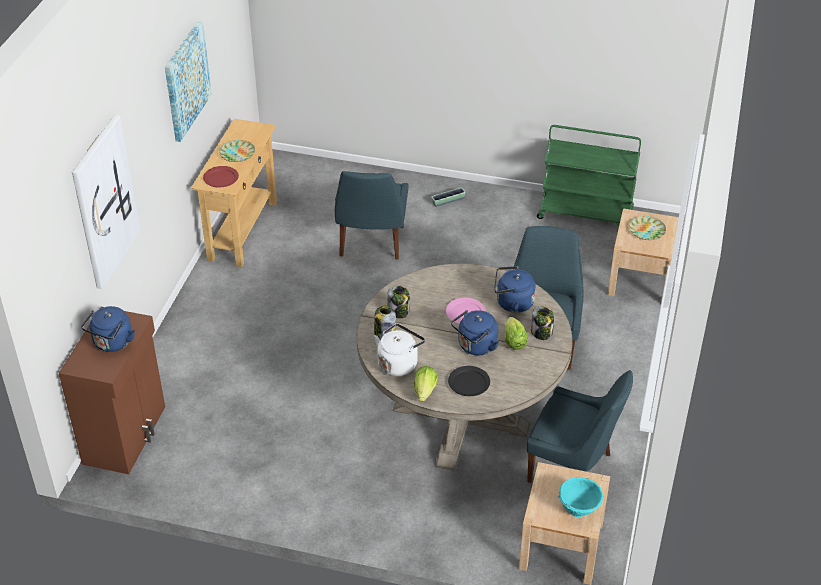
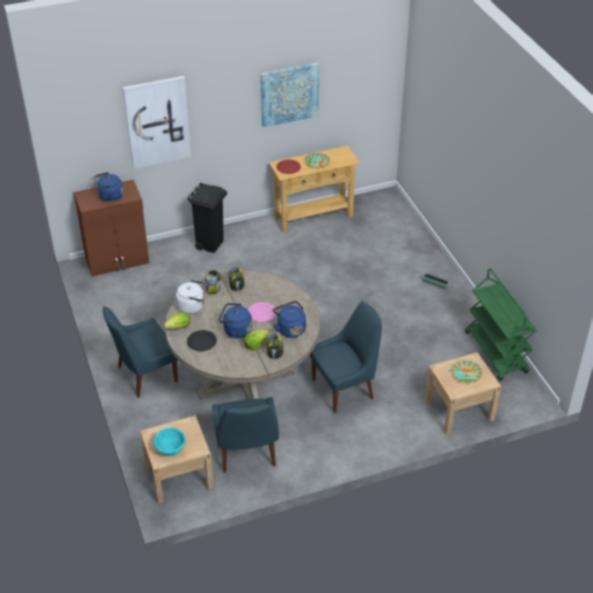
camera: 55 degrees right, 0 degrees up
blue chair [335,171,409,260] -> blue chair moved to [103,306,178,398]
none -> black trash can [188,182,227,253]

